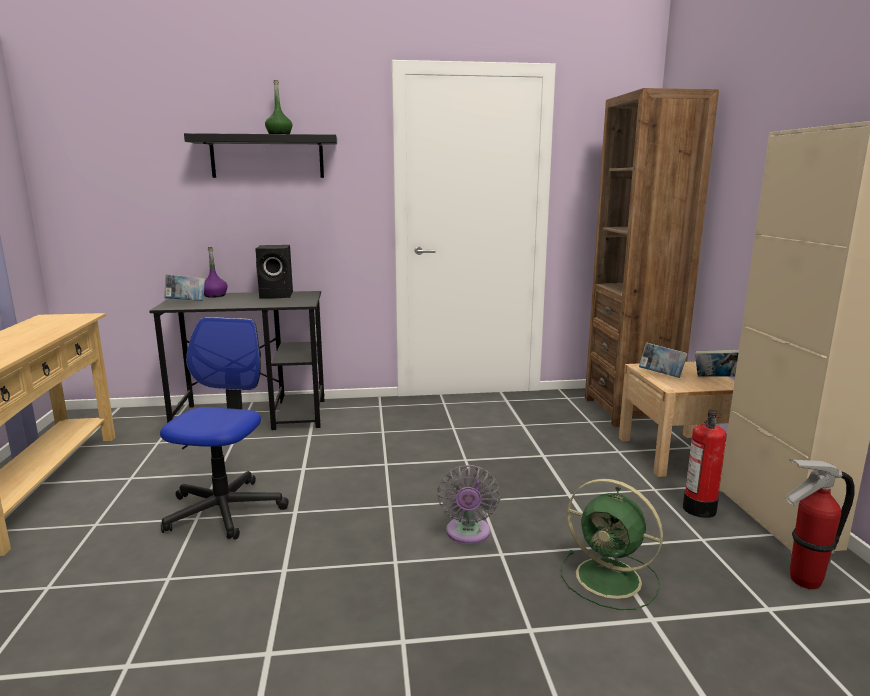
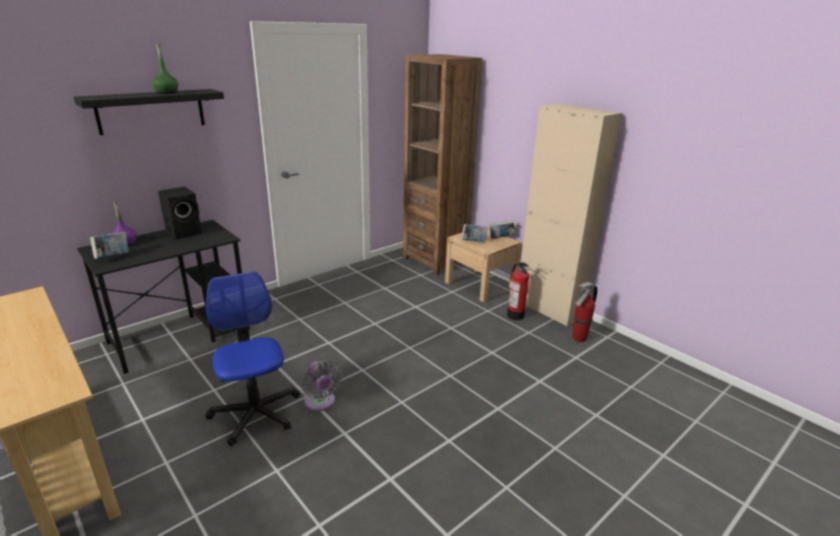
camera: 35 degrees left, 10 degrees up
grey fan [437,465,500,544] -> grey fan moved to [301,360,343,411]
green fan [561,479,663,610] -> none

